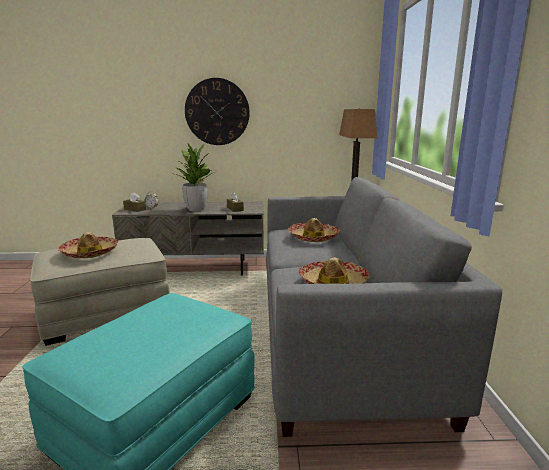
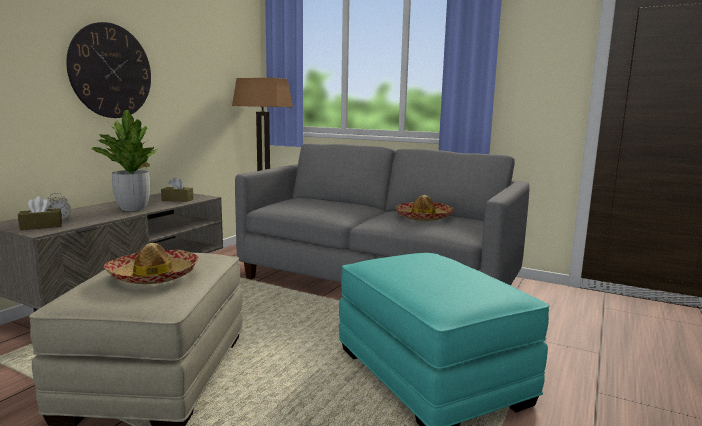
camera: 60 degrees left, 5 degrees down
hat [288,218,340,242] -> none

